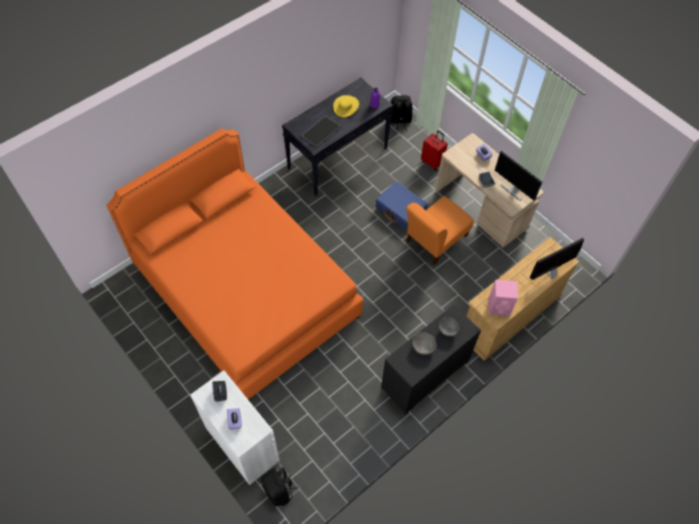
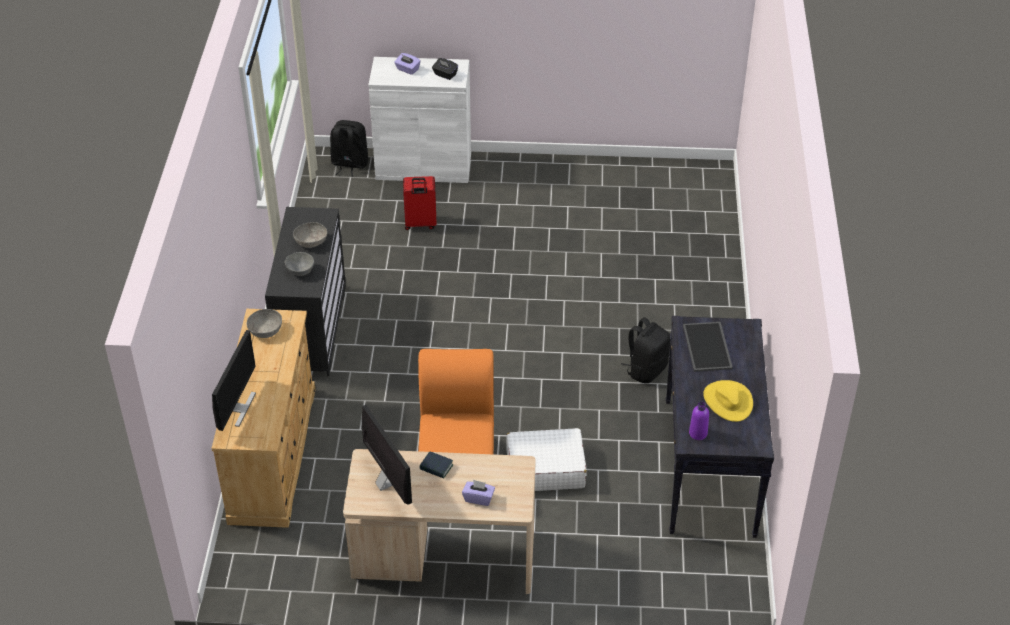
camera: 135 degrees right, 15 degrees down
orange bed [107,128,363,400] -> none
blue suitcase [376,181,428,230] -> white suitcase [506,428,587,491]
black backpack [391,95,412,131] -> black backpack moved to [621,317,670,383]
red suitcase [421,131,448,171] -> red suitcase moved to [403,176,437,230]
pink speaker [488,280,518,316] -> grey bowl [247,309,282,338]
monitor [495,151,542,201] -> monitor turned 60 degrees clockwise [362,405,412,505]

